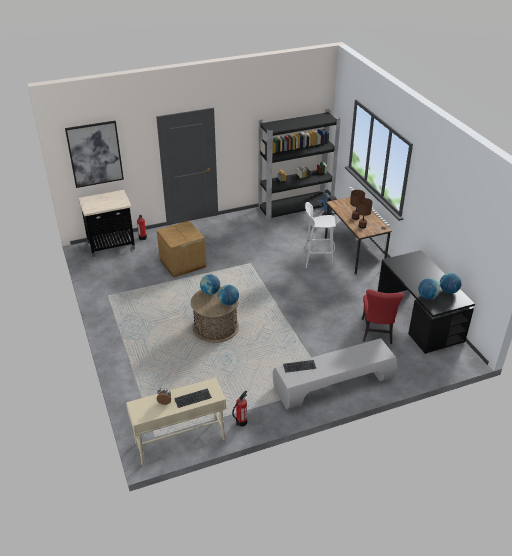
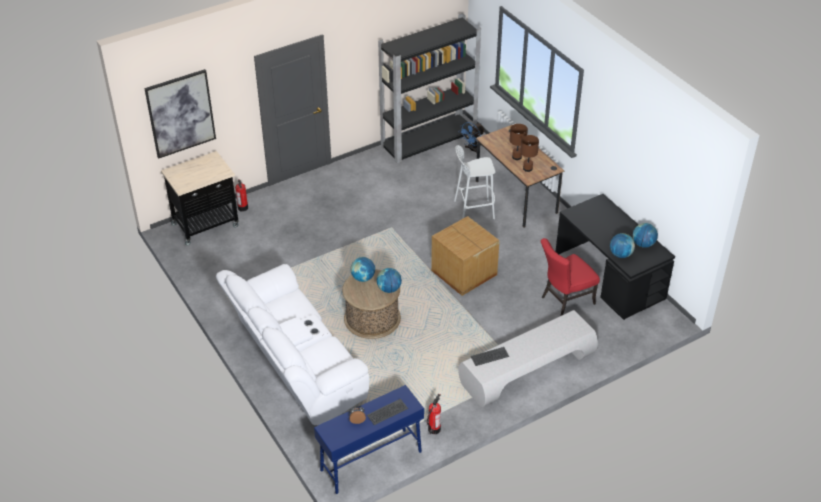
camera: 10 degrees left, 5 degrees up
beige console table [126,378,226,465] -> blue console table [314,385,424,494]
cardboard box [156,221,206,278] -> cardboard box moved to [431,216,499,296]
red chair [362,289,404,344] -> red chair turned 60 degrees clockwise [541,238,600,316]
none -> white sofa [216,264,369,425]

